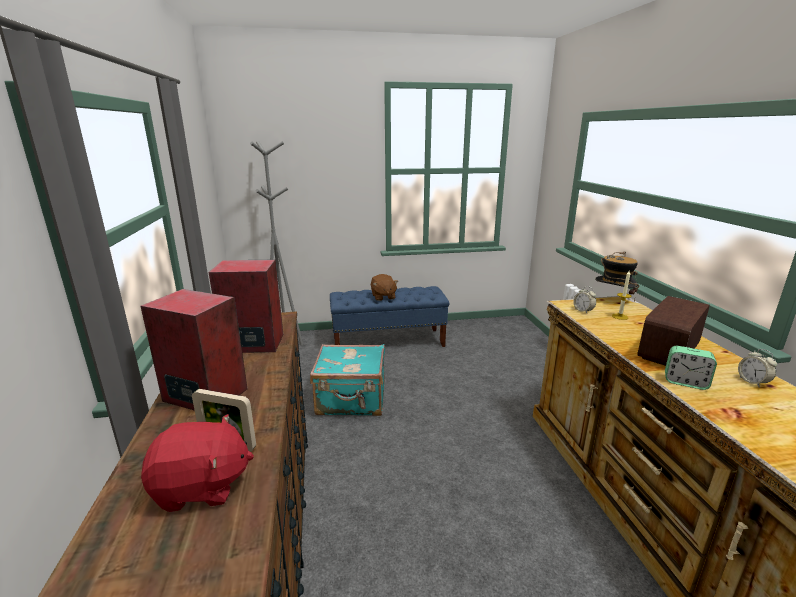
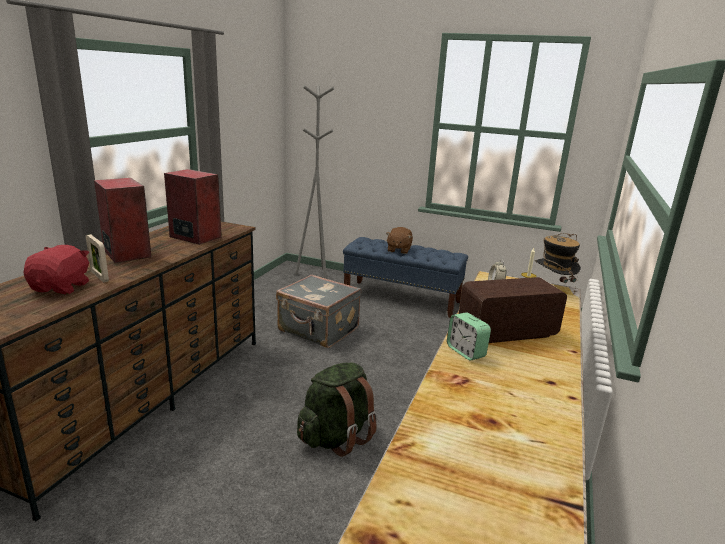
camera: 30 degrees right, 0 degrees up
red plush toy [141,414,254,512] -> red plush toy turned 105 degrees counterclockwise [23,245,89,295]
turquoise suitcase [310,344,385,416] -> grey suitcase [276,274,361,348]
alarm clock [738,349,777,387] -> none
none -> green backpack [297,362,377,457]

